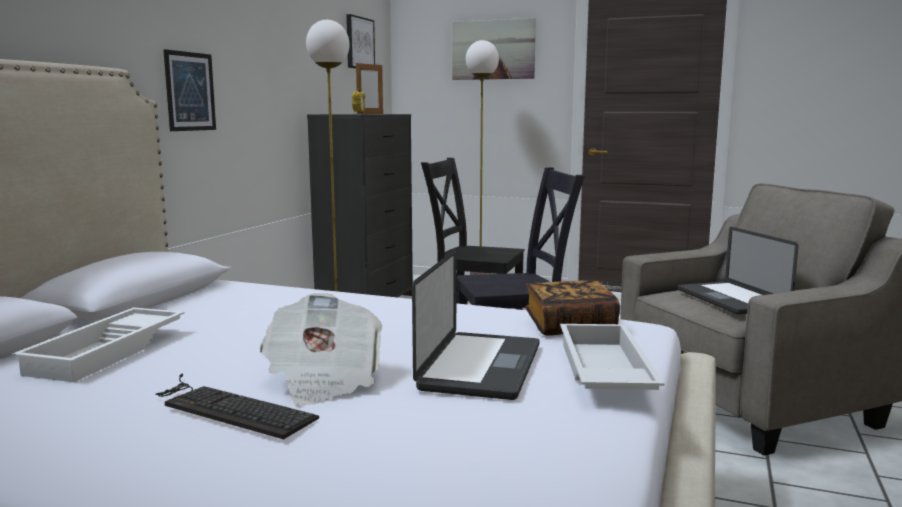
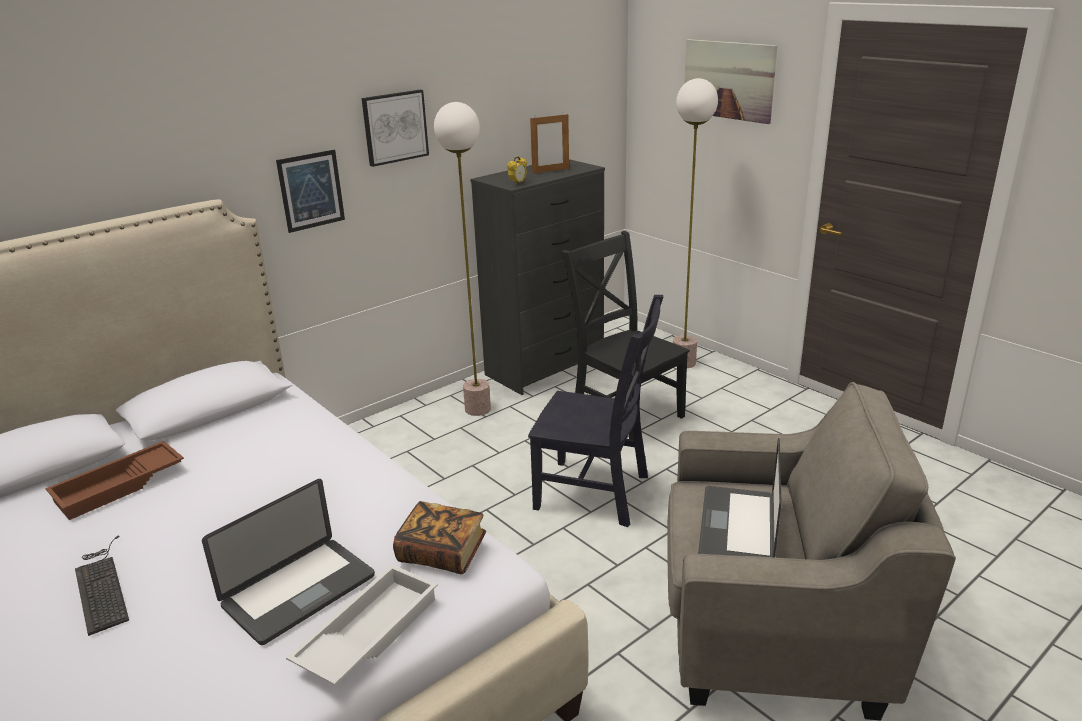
camera: 30 degrees right, 15 degrees up
white tray [12,307,185,382] -> brown tray [45,441,184,520]
newspaper [260,293,382,405] -> none
picture [346,14,375,68] -> picture moved to [361,90,429,167]

